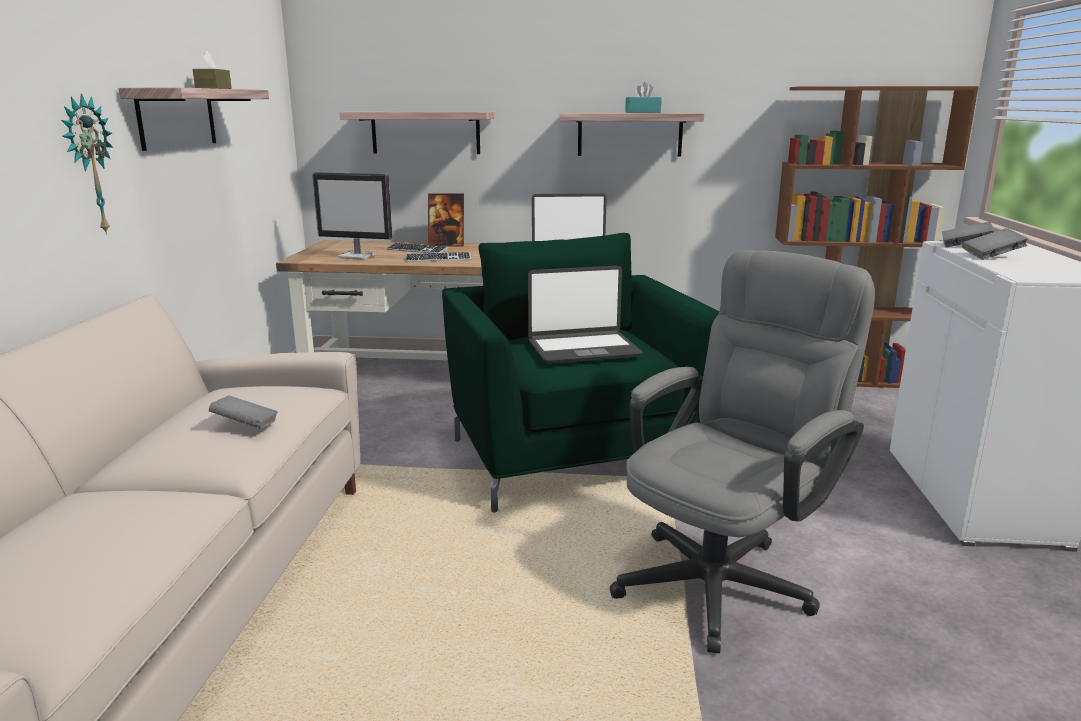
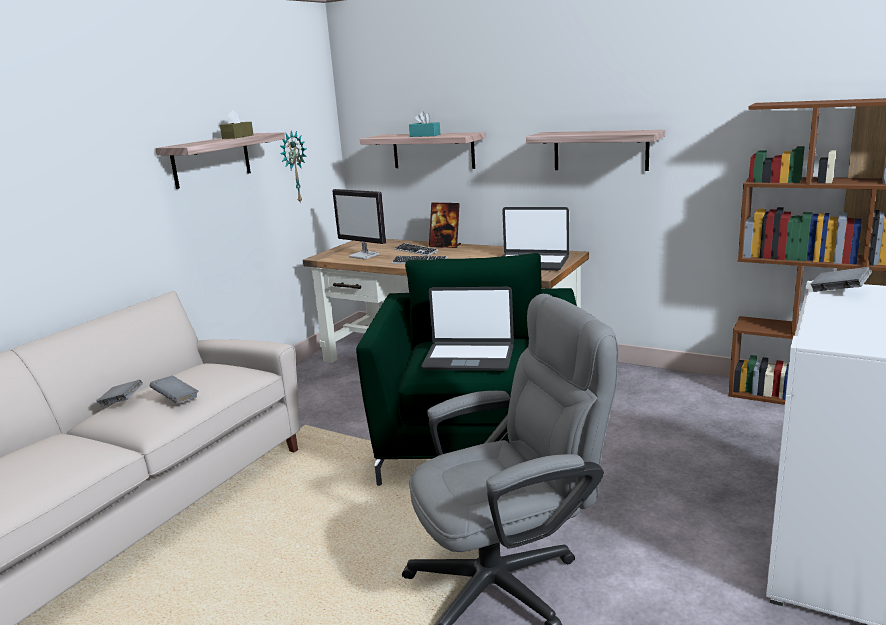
camera: 25 degrees right, 0 degrees up
wall clock [61,93,113,235] -> wall clock moved to [280,131,307,204]
turquoise tissue box [625,82,662,113] -> turquoise tissue box moved to [409,112,440,137]
grey book [962,228,1028,260] -> grey book moved to [96,380,143,406]

